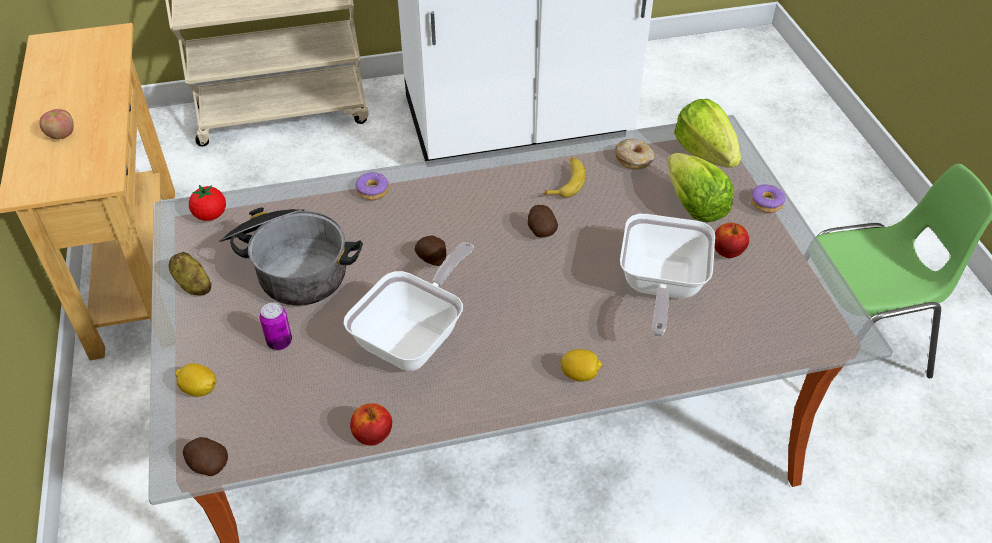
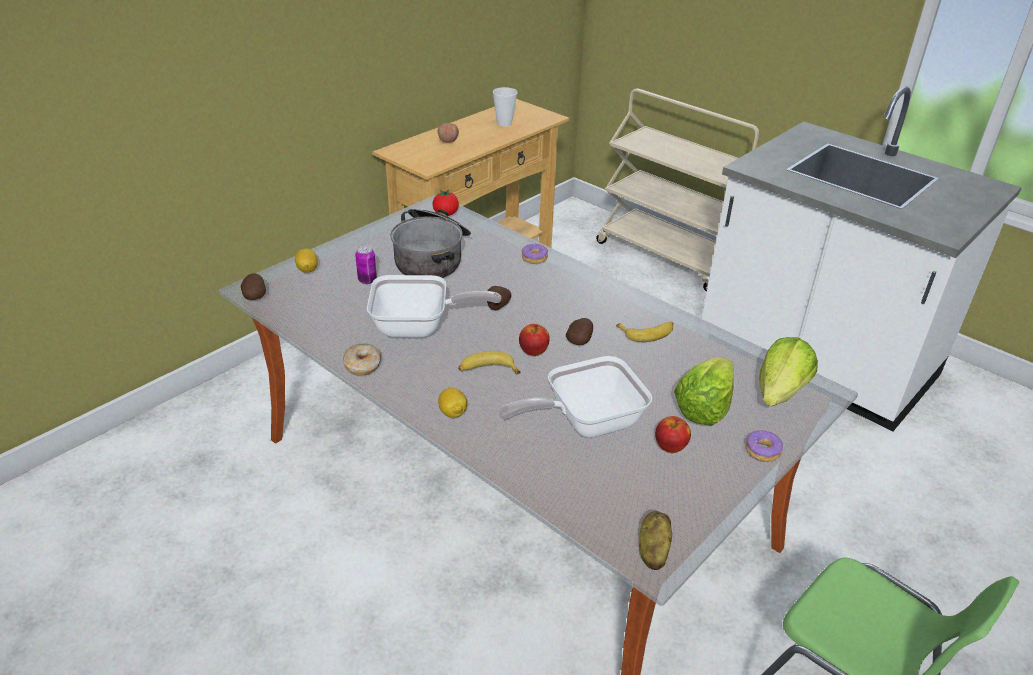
camera: 55 degrees right, 10 degrees down
potato [169,252,212,295] -> potato moved to [639,511,672,570]
apple [350,403,392,446] -> apple moved to [519,324,550,356]
donut [615,139,655,170] -> donut moved to [343,344,381,376]
none -> banana [458,351,521,374]
none -> cup [493,87,517,126]

